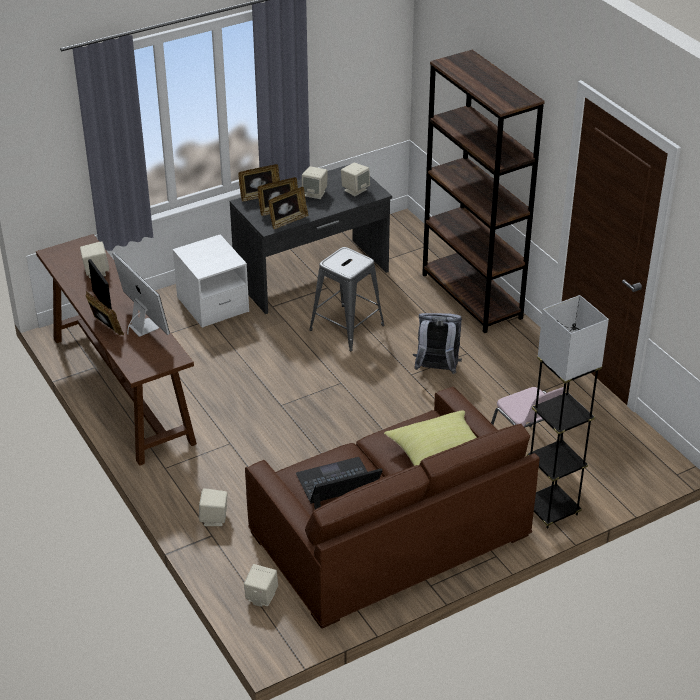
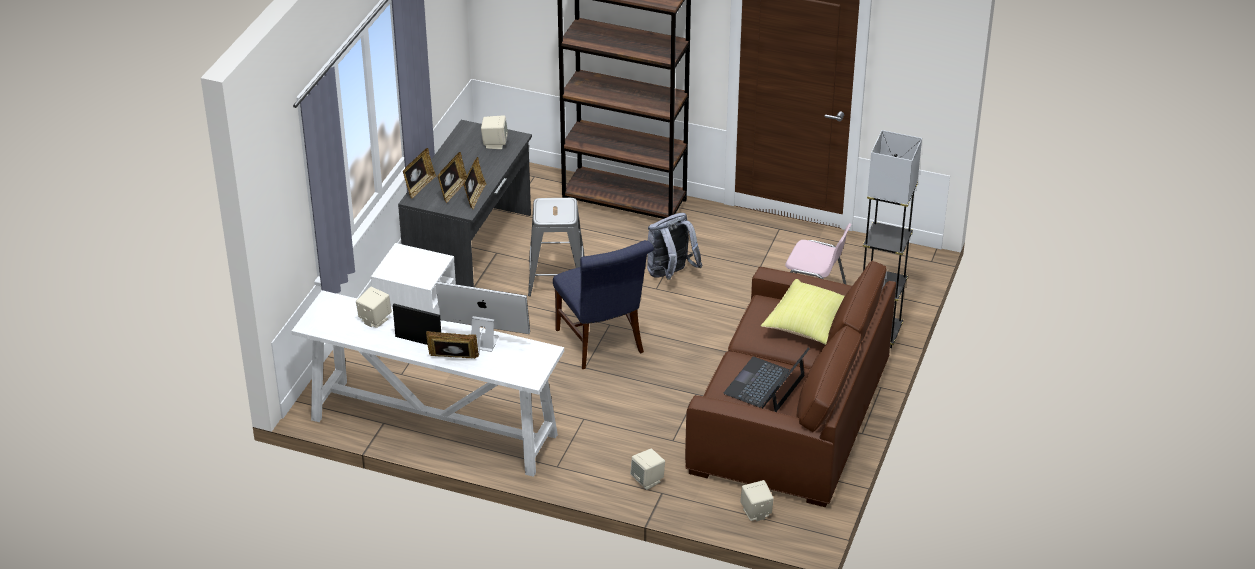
camera: 40 degrees left, 0 degrees up
brown console table [36,234,197,466] -> white console table [292,290,564,477]
beige speaker [302,166,328,199] -> none
none -> blue chair [553,240,654,369]

